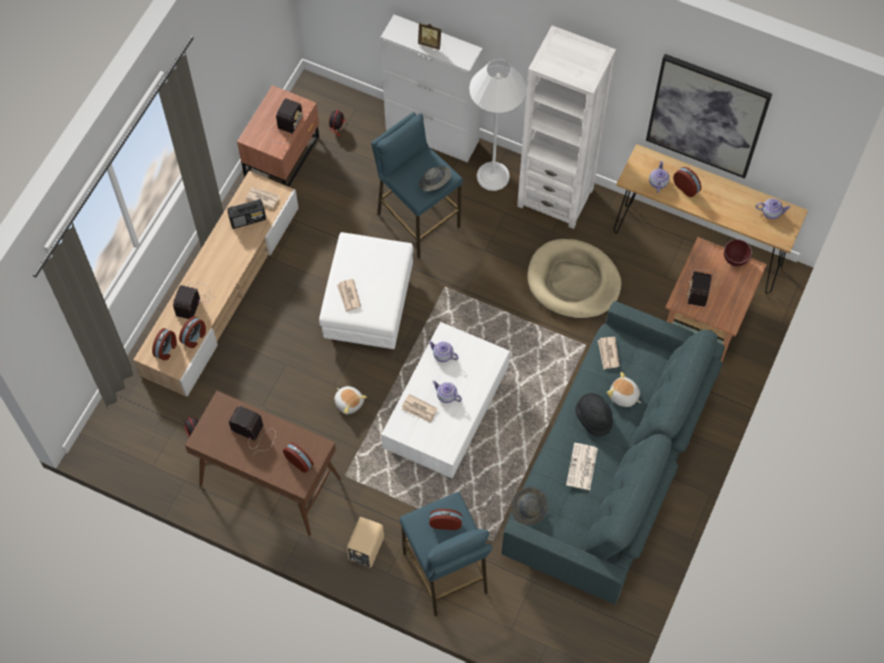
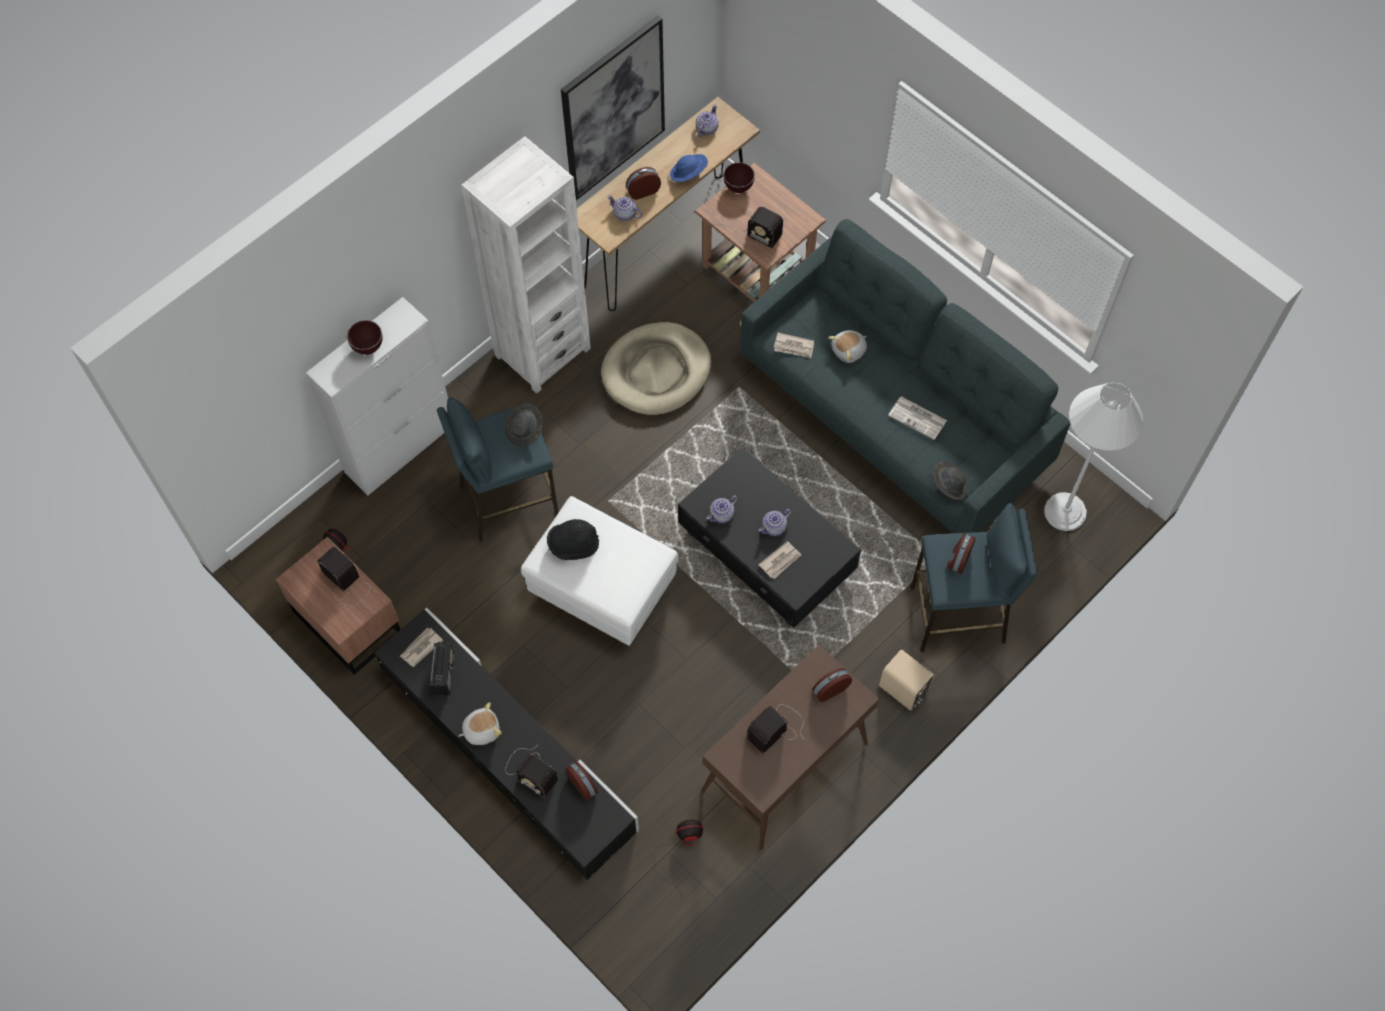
camera: 70 degrees left, 0 degrees up
beige tv stand [133,171,298,397] -> black tv stand [374,607,639,880]
alarm clock [152,328,177,360] -> none
plush toy [334,386,367,415] -> plush toy moved to [459,702,502,745]
newspaper [337,279,361,312] -> none
white coffee table [381,322,510,479] -> black coffee table [678,447,861,627]
picture frame [418,22,441,50] -> brown bowl [347,320,383,355]
white floor lamp [469,59,527,191] -> white floor lamp moved to [1044,382,1143,531]
black hat [575,393,613,437] -> black hat moved to [547,519,599,560]
none -> blue hat [670,154,708,182]

